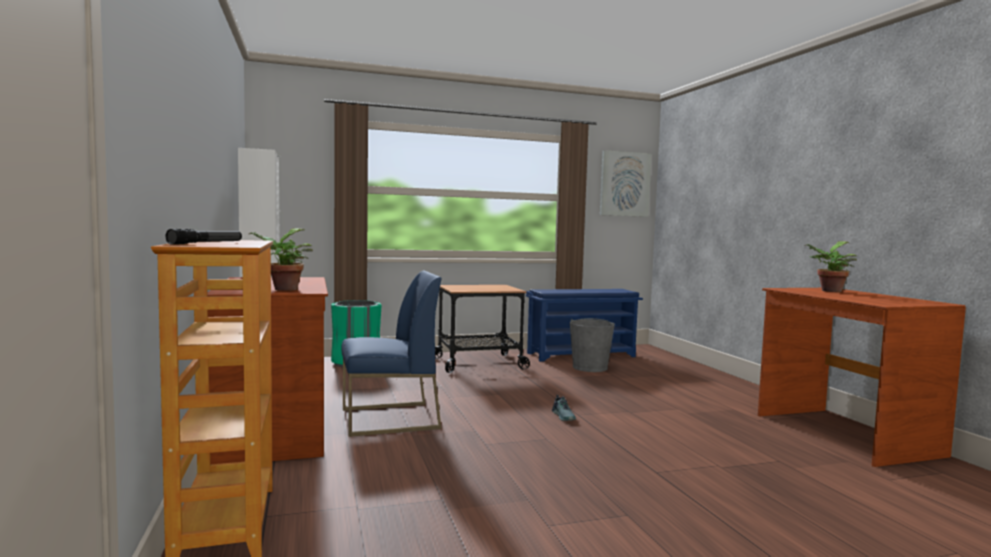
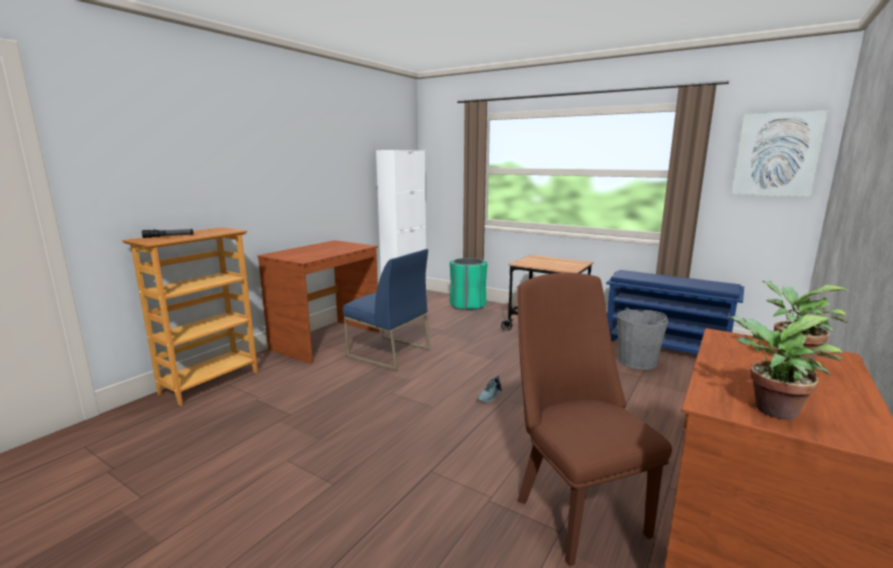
camera: 50 degrees right, 10 degrees up
potted plant [249,228,313,291] -> potted plant moved to [726,315,843,420]
none -> brown chair [517,273,672,566]

